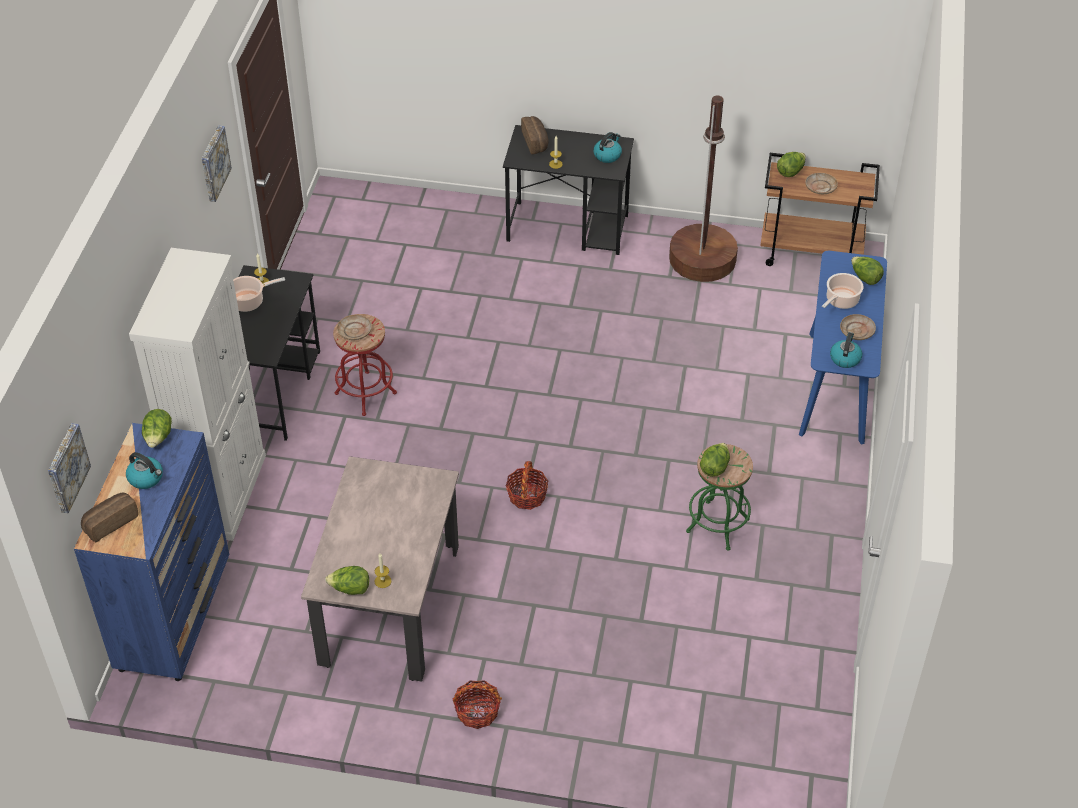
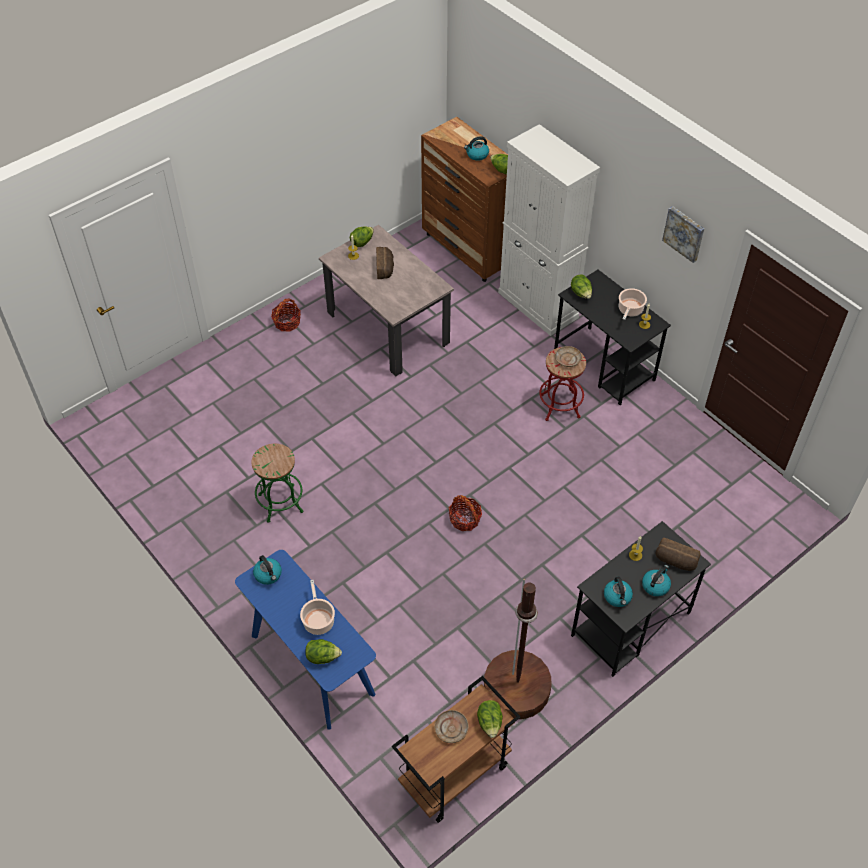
camera: 130 degrees right, 5 degrees up
picture [48,423,91,513] -> none
blue dresser [74,423,229,681] -> brown dresser [421,117,508,282]
bread [81,493,138,542] -> bread moved to [376,247,394,279]
basket [506,461,548,510] -> basket moved to [449,495,482,531]
lettuce [700,443,730,477] -> lettuce moved to [571,274,592,299]
beige plate [840,314,876,340] -> none
none -> kettle [642,565,671,596]

